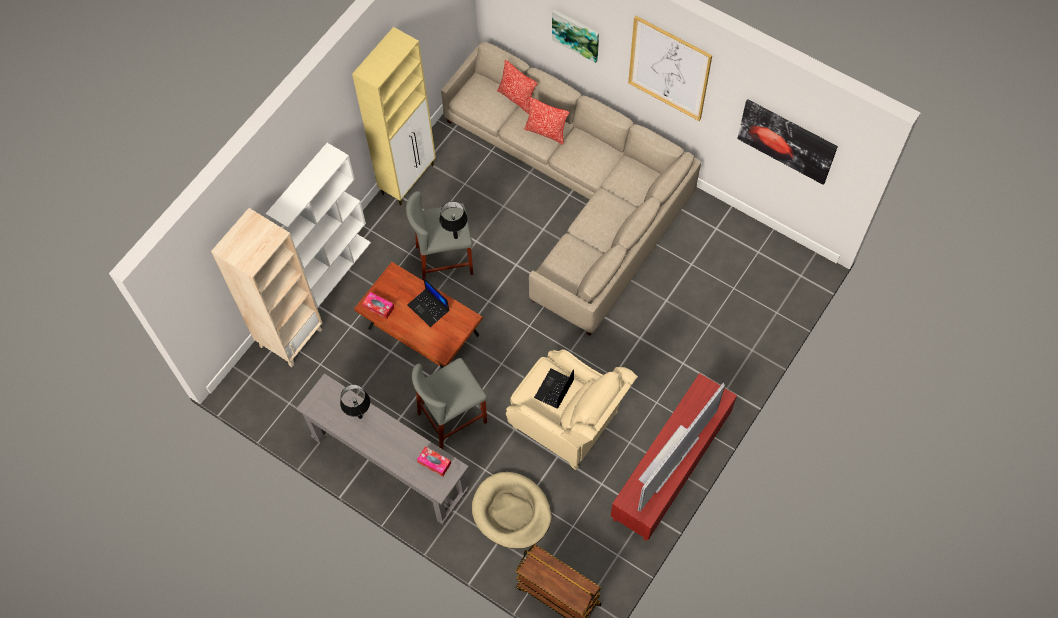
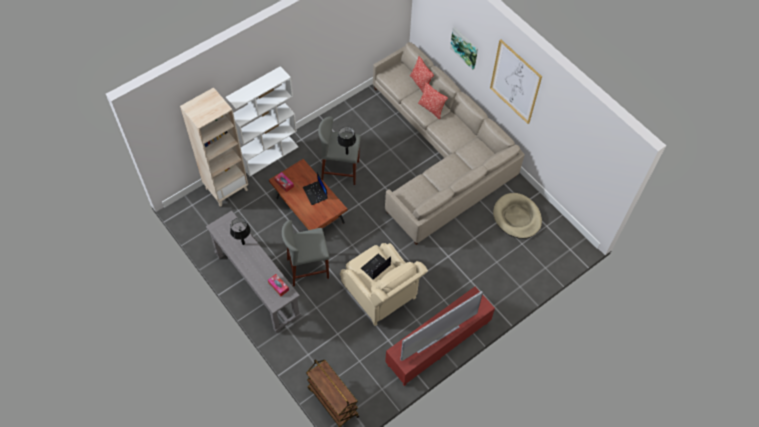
camera: 15 degrees right, 5 degrees down
beige cabinet [352,27,436,205] -> none
beige dog bed [472,472,552,549] -> beige dog bed moved to [493,193,542,239]
picture [737,99,838,185] -> none

